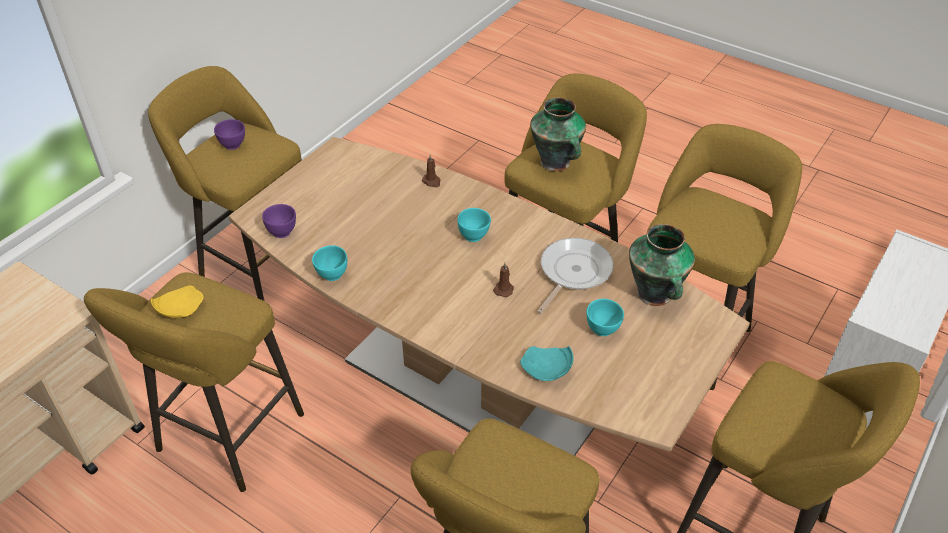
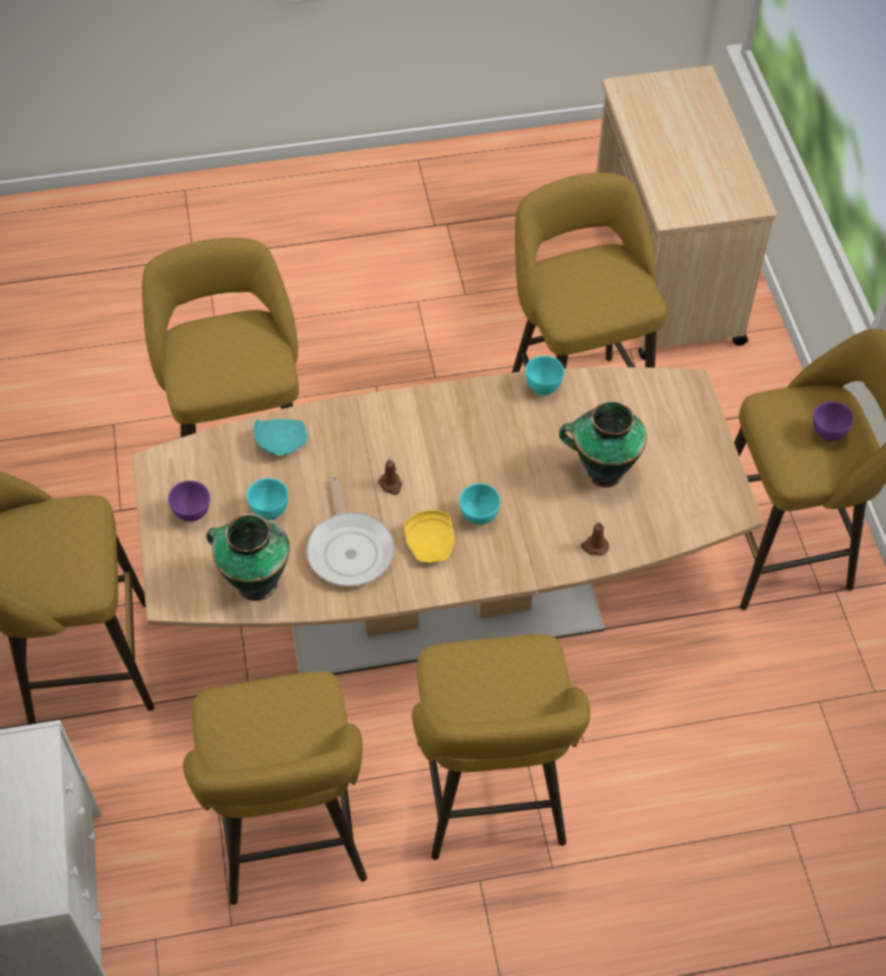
camera: 135 degrees right, 10 degrees up
yellow plate [151,286,204,318] -> yellow plate moved to [403,510,454,563]
purple bowl [262,204,296,238] -> purple bowl moved to [168,481,210,522]
vase [530,97,586,171] -> vase moved to [559,401,647,487]

